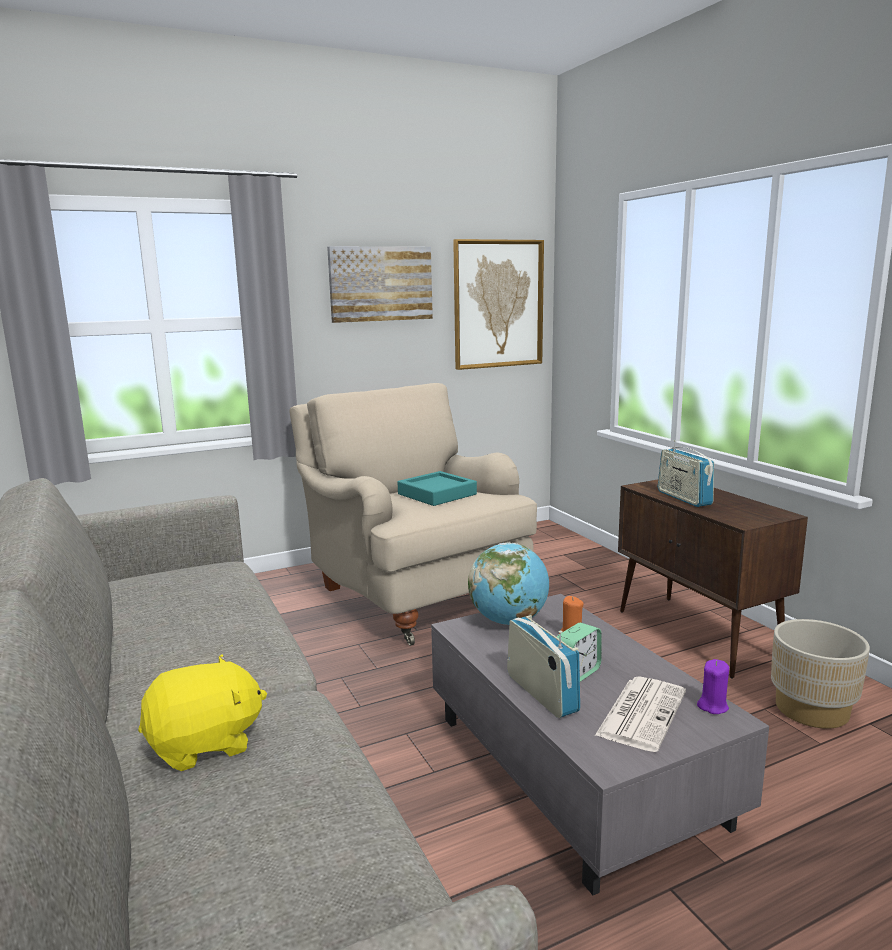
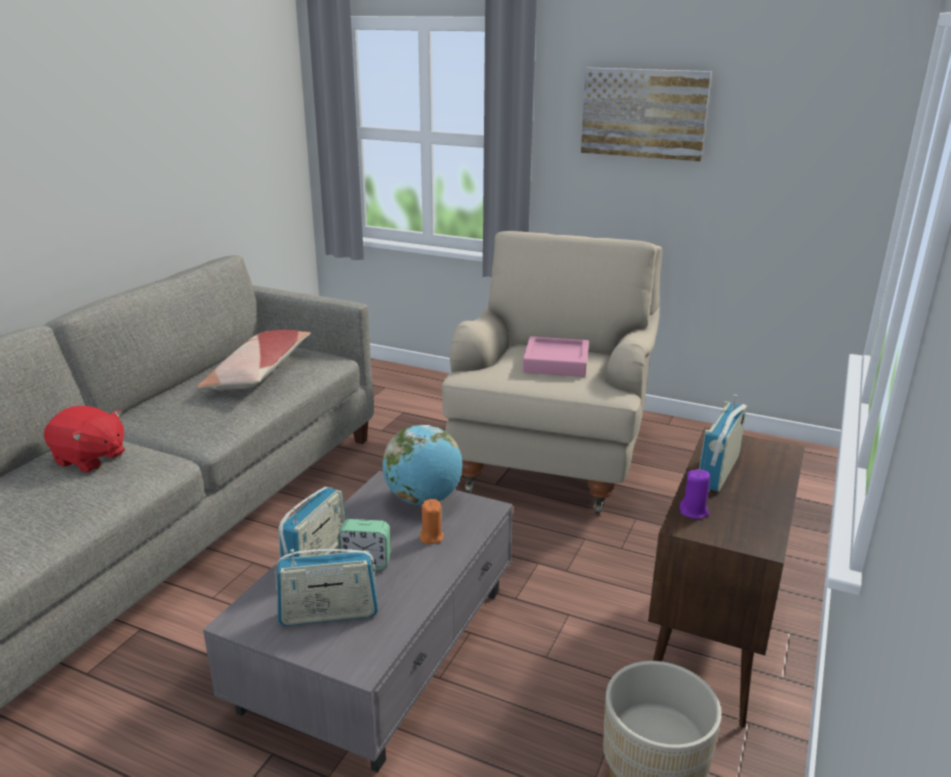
camera: 50 degrees right, 10 degrees up
yellow plush toy [138,654,267,771] -> red plush toy [44,406,125,472]
turquoise tray [398,471,477,506] -> pink tray [523,336,589,377]
picture [453,239,544,370] -> none
newspaper [595,676,686,752] -> radio [275,549,378,626]
purple candle [697,659,729,714] -> purple candle moved to [679,469,710,519]
none -> pillow [197,330,310,391]

